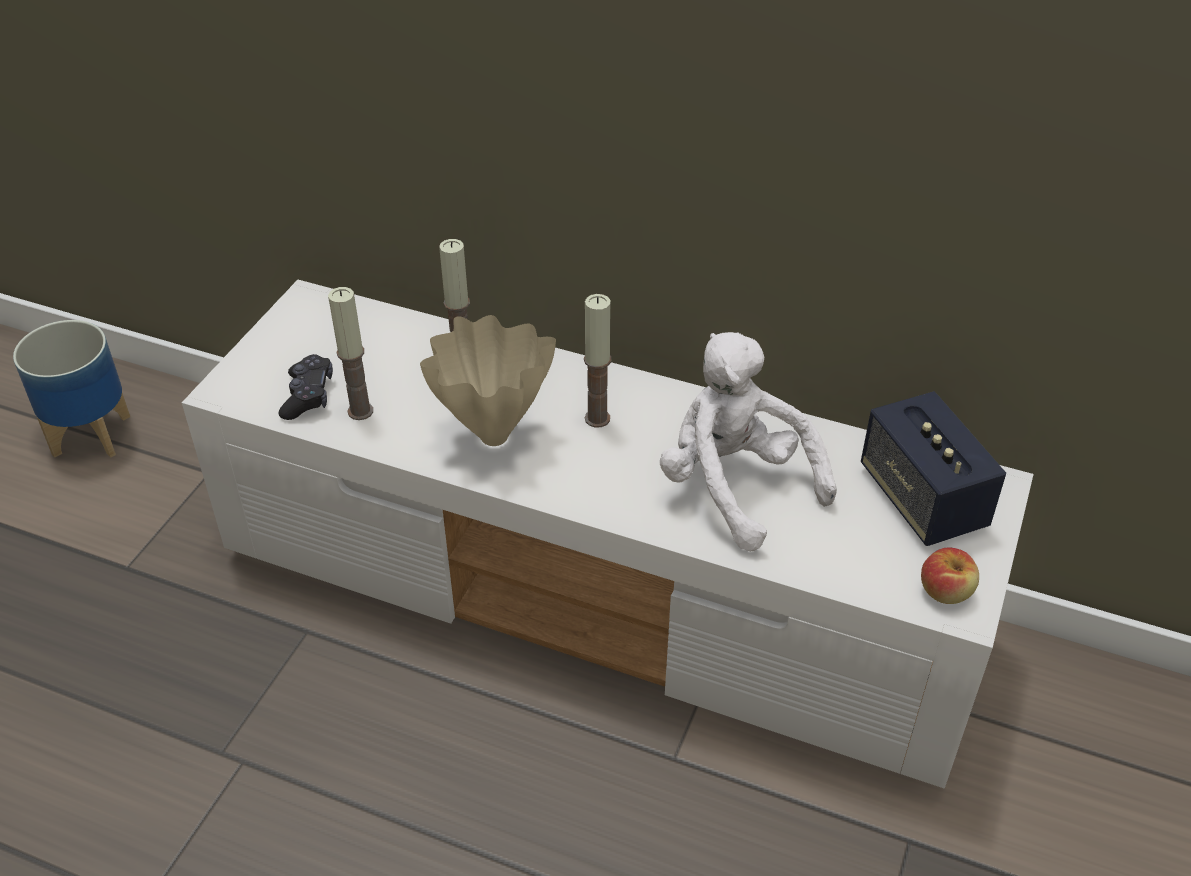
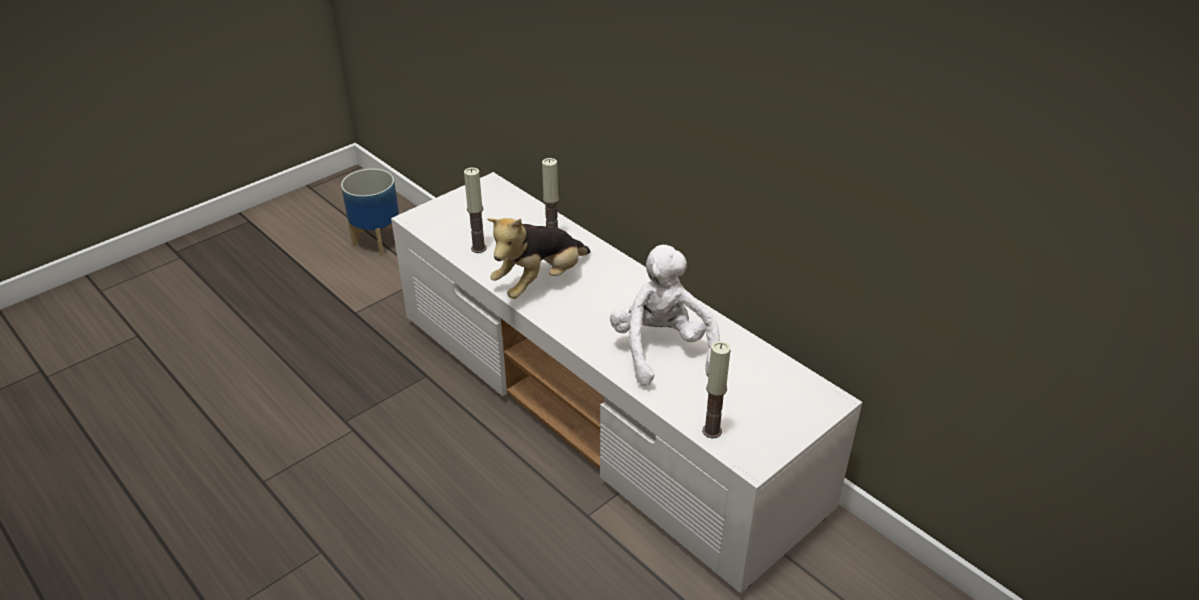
camera: 25 degrees right, 5 degrees down
black game controller [279,354,333,420] -> none
beige vase [420,315,556,446] -> plush toy [487,218,590,299]
candle [584,294,611,428] -> candle moved to [702,341,731,438]
speaker [861,391,1006,546] -> none
apple [921,548,979,604] -> none

